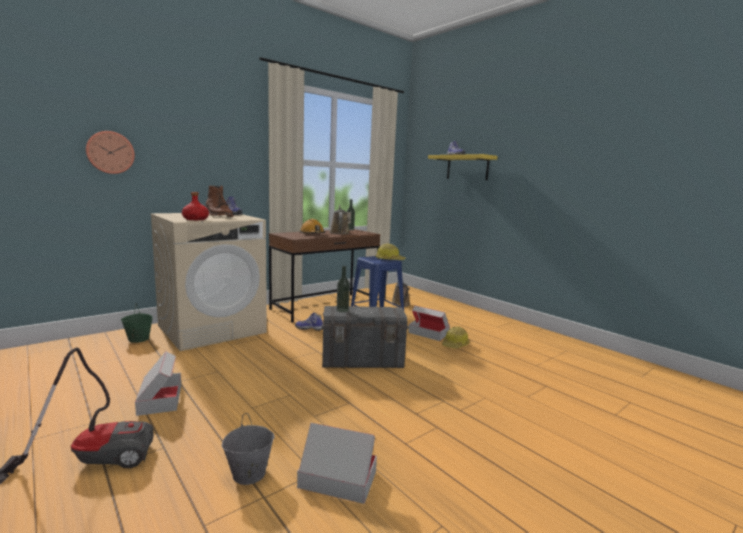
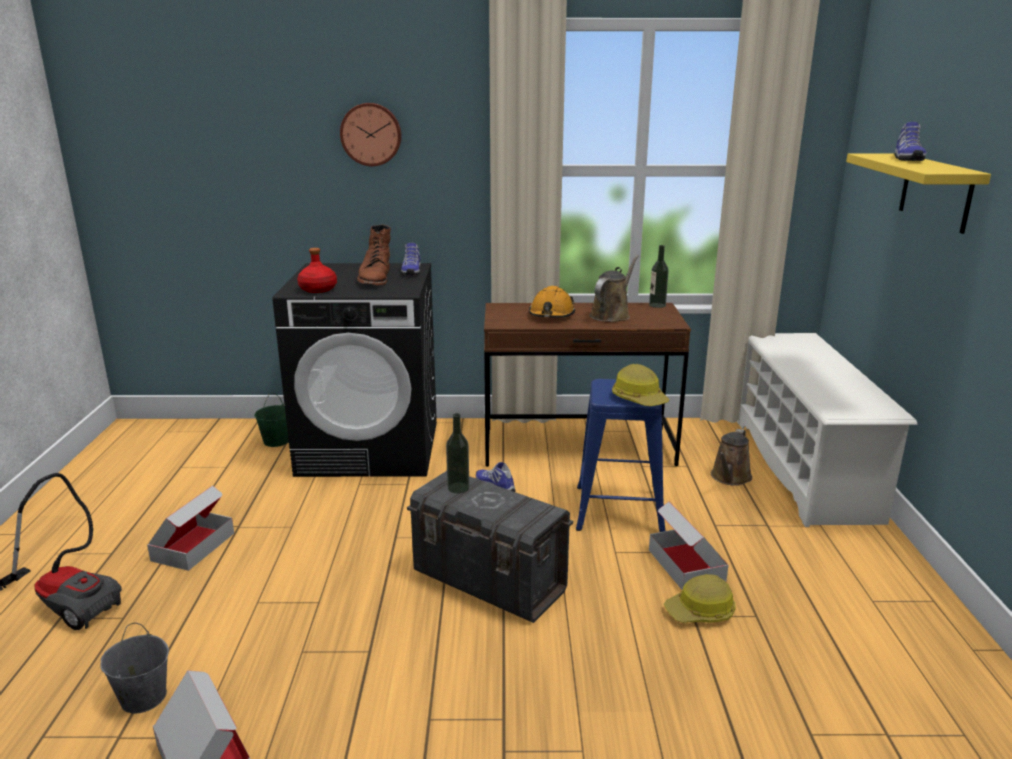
camera: 40 degrees right, 10 degrees up
wall clock [86,131,135,174] -> wall clock moved to [340,103,402,166]
beige washing machine [150,213,267,351] -> black washing machine [272,263,437,477]
none -> white shoe rack [737,333,917,527]

